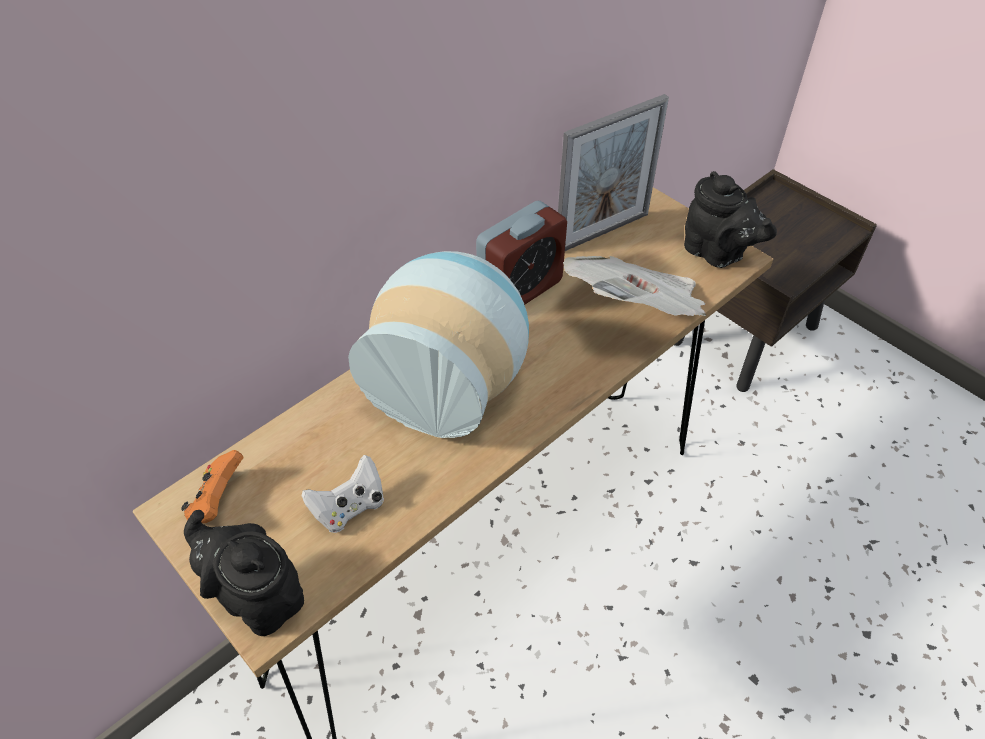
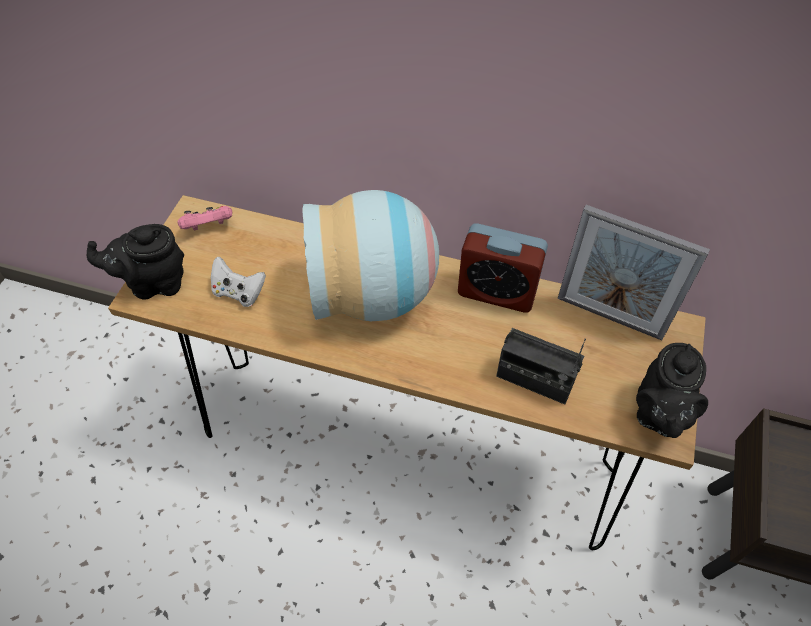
camera: 60 degrees right, 5 degrees up
orange game controller [181,450,244,523] -> pink game controller [178,206,232,231]
black teapot [184,510,304,636] -> black teapot turned 105 degrees counterclockwise [87,224,184,300]
newspaper [563,256,706,316] -> radio [496,328,586,404]

